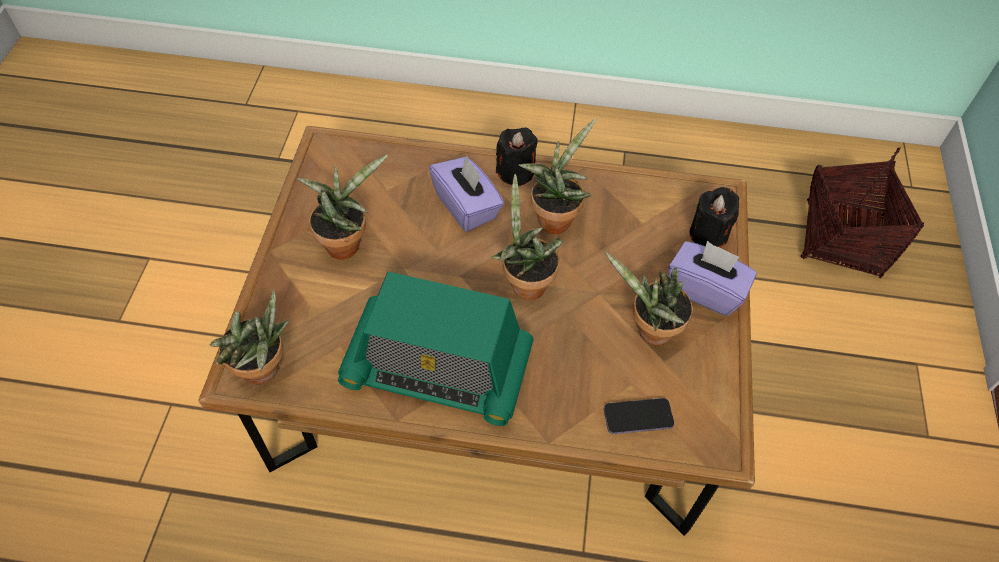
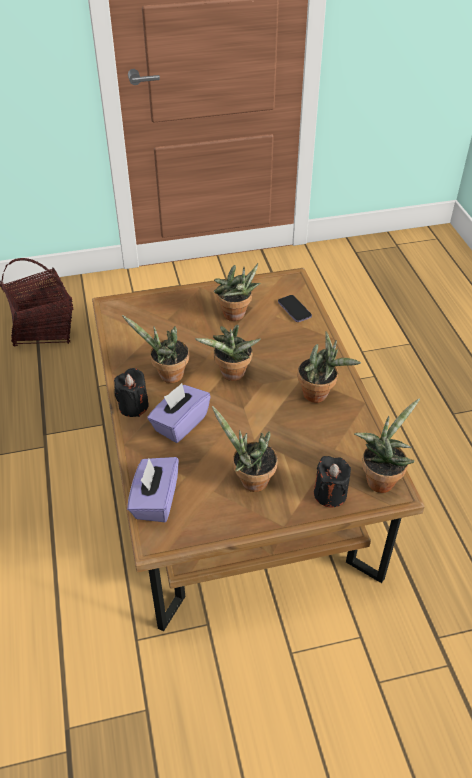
camera: 110 degrees left, 10 degrees down
radio [338,271,534,426] -> potted plant [297,331,361,403]
purple tissue box [668,241,757,316] -> purple tissue box moved to [127,457,179,522]
black candle [690,187,739,248] -> black candle moved to [314,456,351,508]

